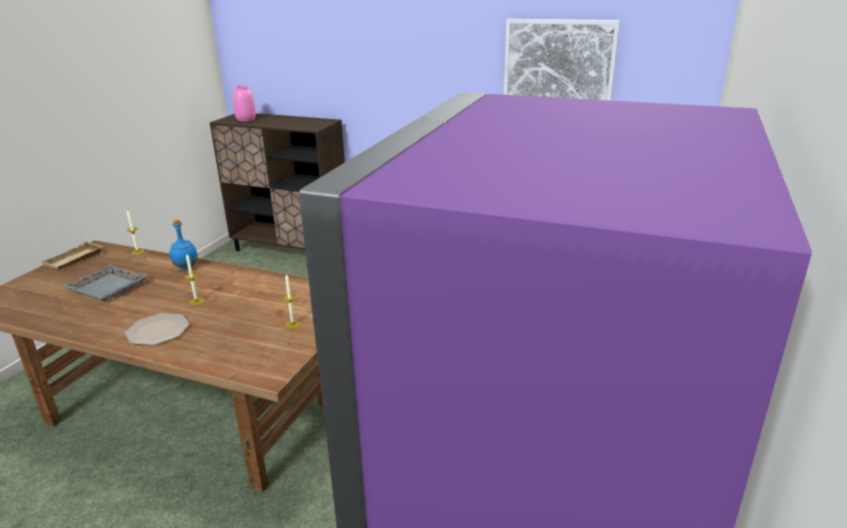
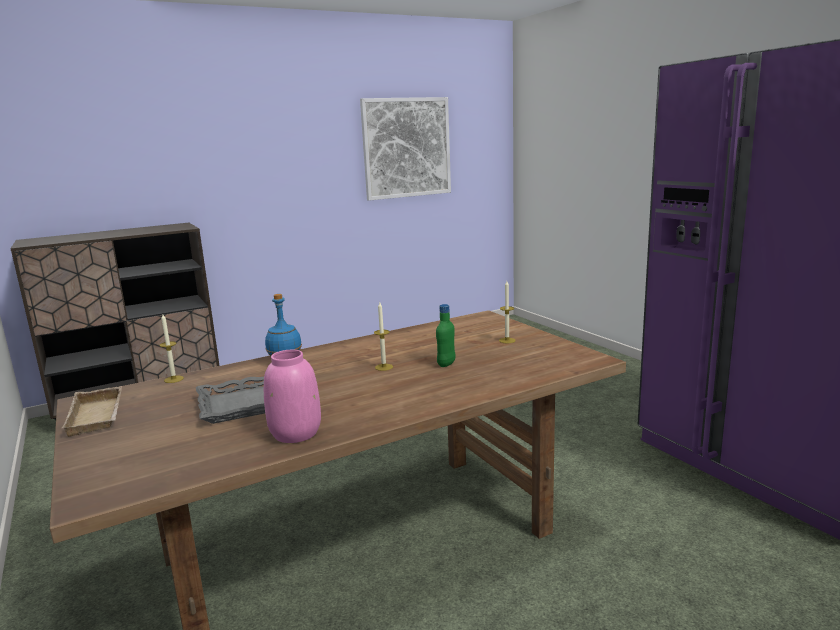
camera: 50 degrees left, 10 degrees down
plate [125,313,189,345] -> none
pink vase [233,85,256,122] -> pink vase moved to [264,350,321,443]
none -> green bottle [436,304,456,367]

